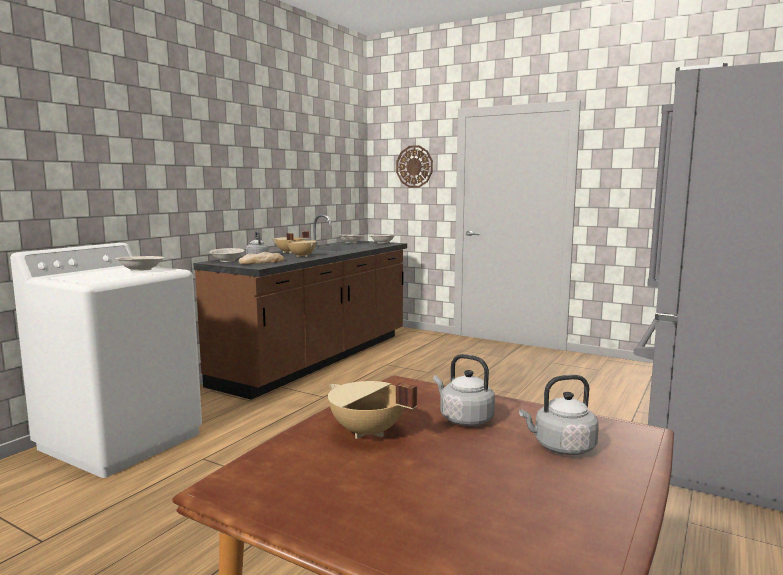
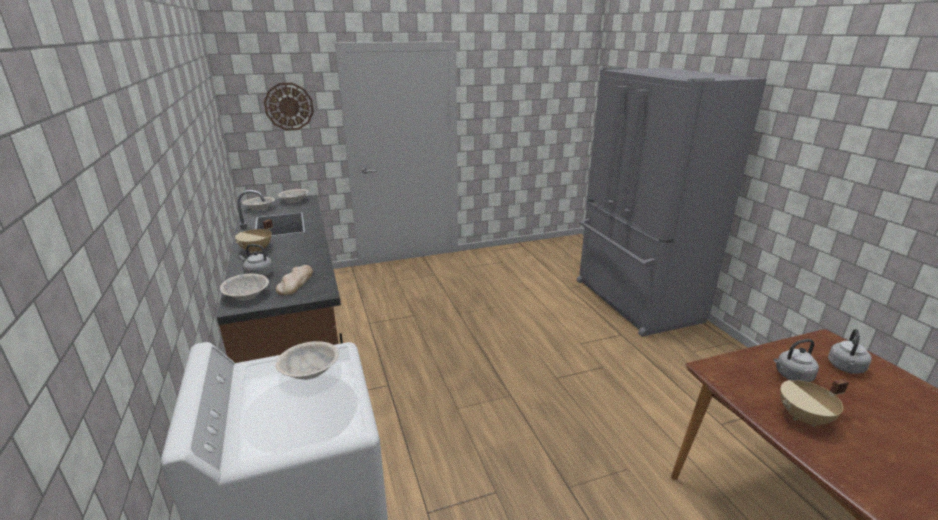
camera: 50 degrees left, 15 degrees up
beige cooking pot [287,233,317,257] -> none

